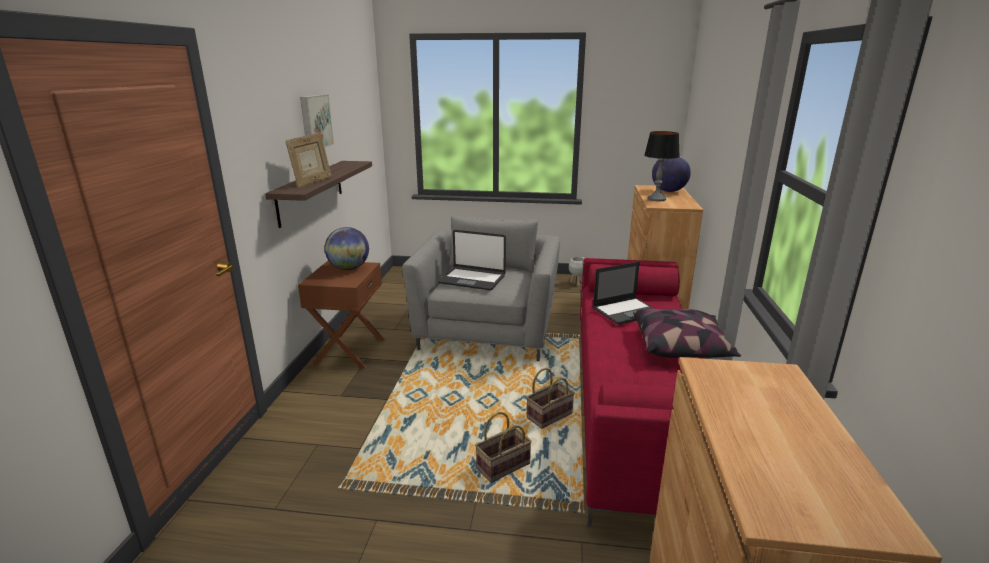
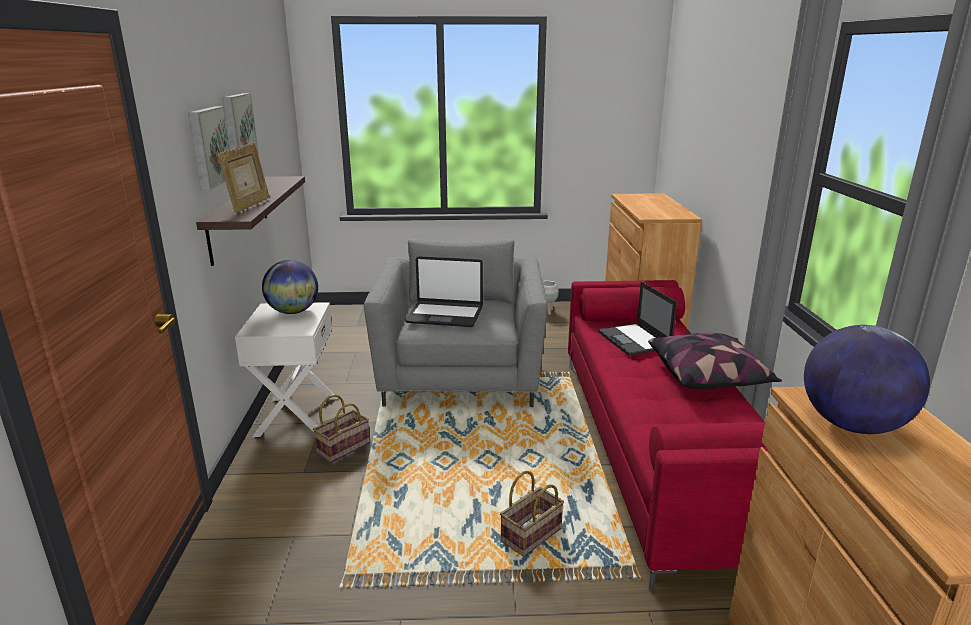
camera: 10 degrees left, 0 degrees up
brown nightstand [298,260,385,369] -> white nightstand [235,302,338,437]
basket [526,368,575,429] -> basket moved to [313,394,370,463]
laptop [593,262,654,325] -> laptop turned 105 degrees clockwise [598,281,677,356]
table lamp [644,131,680,201] -> none
globe [652,155,691,192] -> globe moved to [804,325,930,434]
none -> picture [188,106,230,190]

